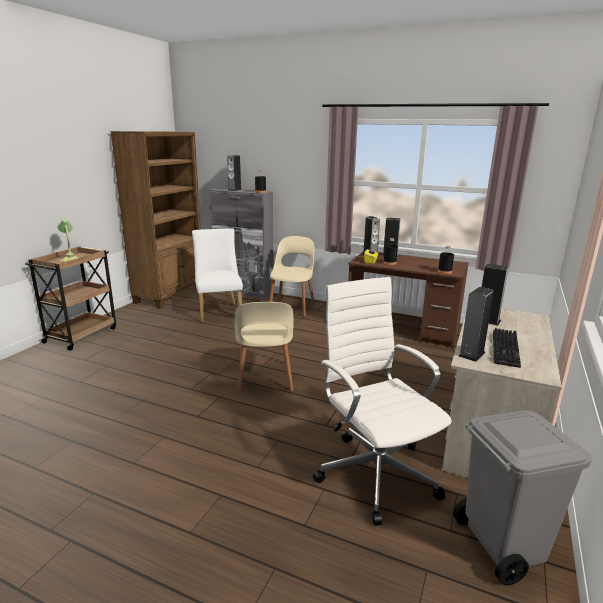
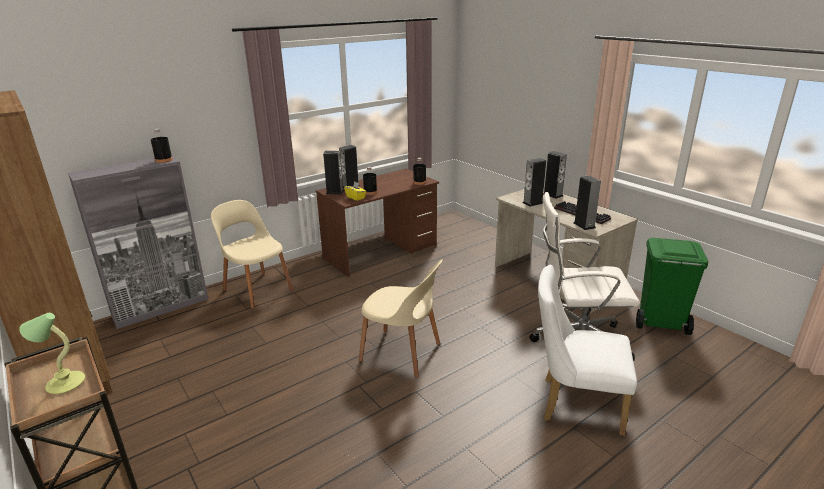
camera: 60 degrees left, 5 degrees up
white chair [192,229,243,322] -> white chair moved to [538,265,637,436]
speaker [227,155,242,191] -> speaker moved to [543,151,567,199]
grey trash can [453,410,592,585] -> green trash can [636,238,708,335]

